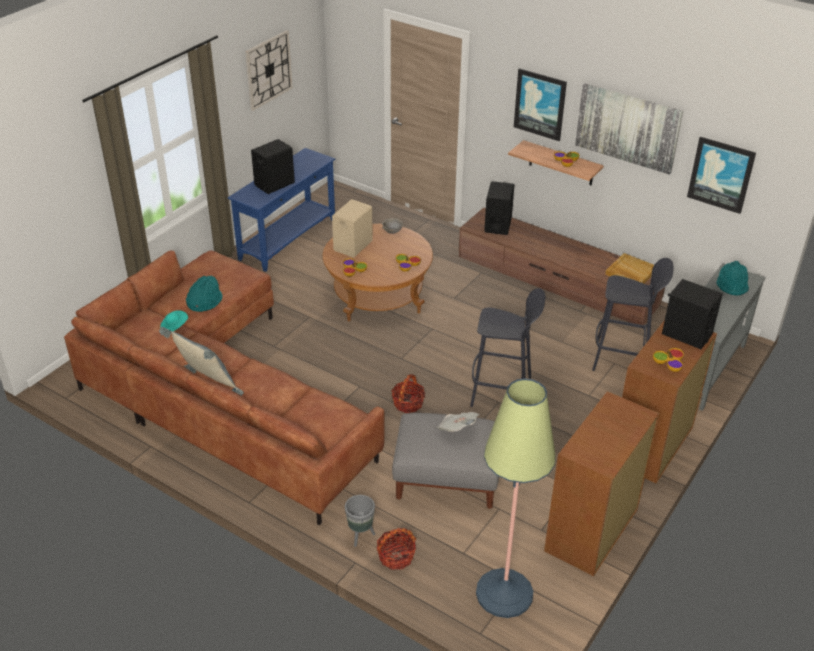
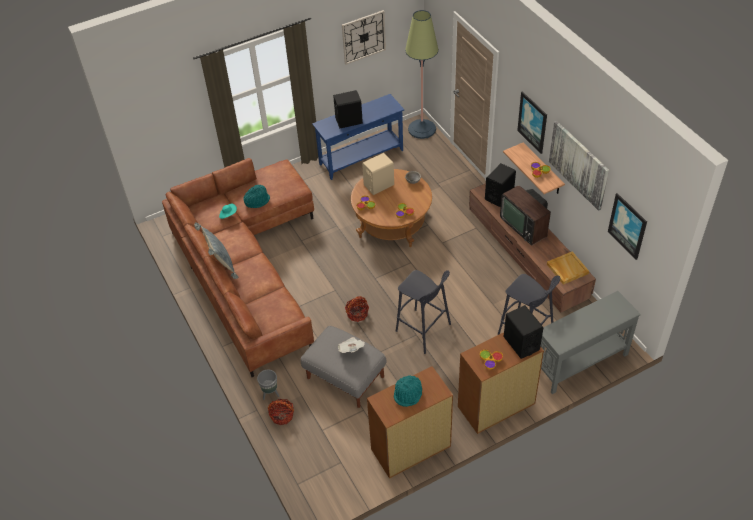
camera: 30 degrees right, 10 degrees up
floor lamp [476,378,556,618] -> floor lamp moved to [405,10,439,139]
turquoise hat [716,261,749,295] -> turquoise hat moved to [394,375,422,407]
none -> television [500,185,551,245]

